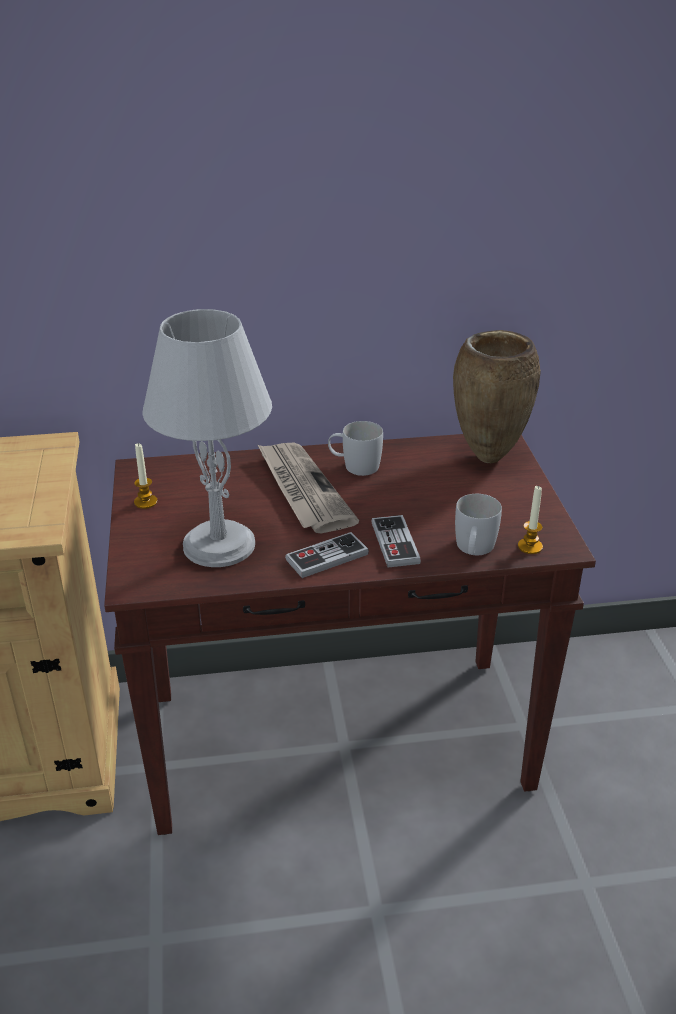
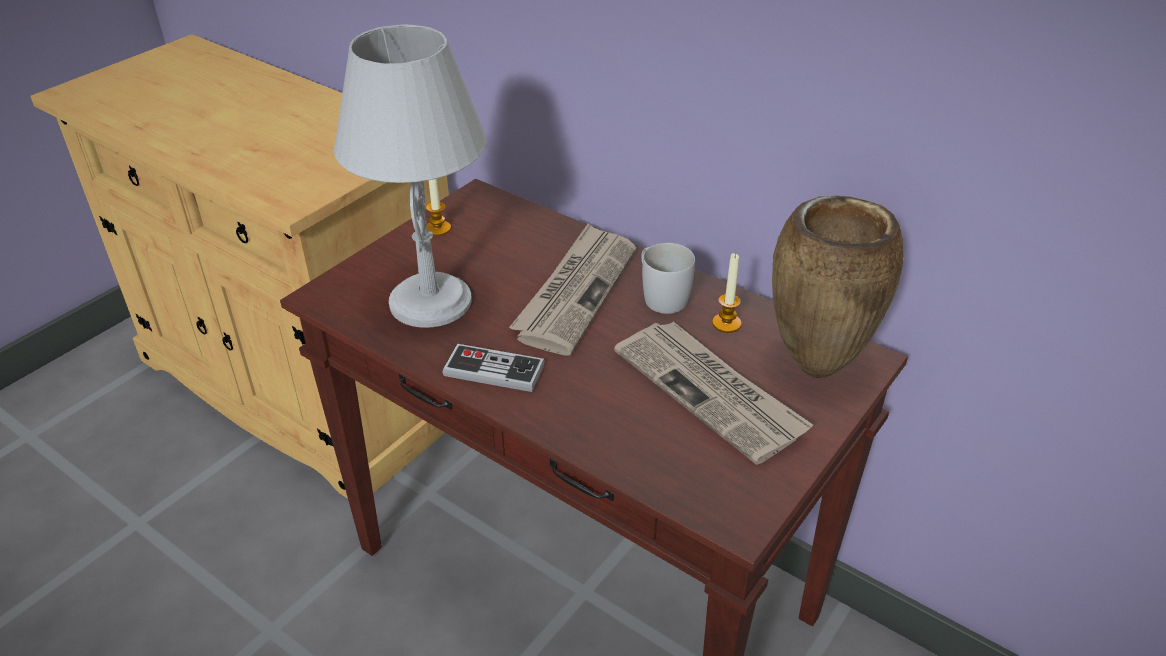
camera: 45 degrees right, 5 degrees up
game controller [371,515,421,568] -> none
white mug [455,494,502,555] -> none
candle [518,485,543,554] -> candle moved to [712,253,742,333]
none -> newspaper [614,322,813,465]

